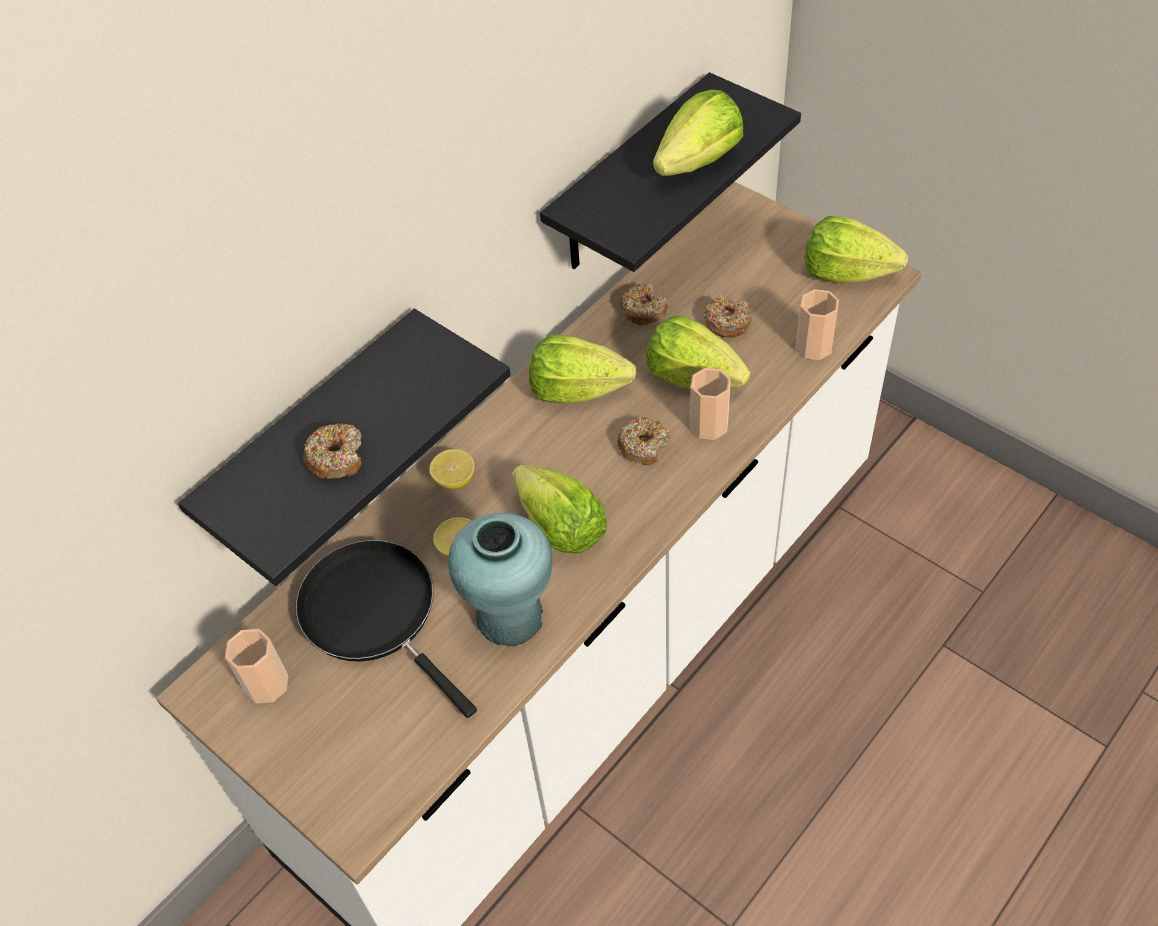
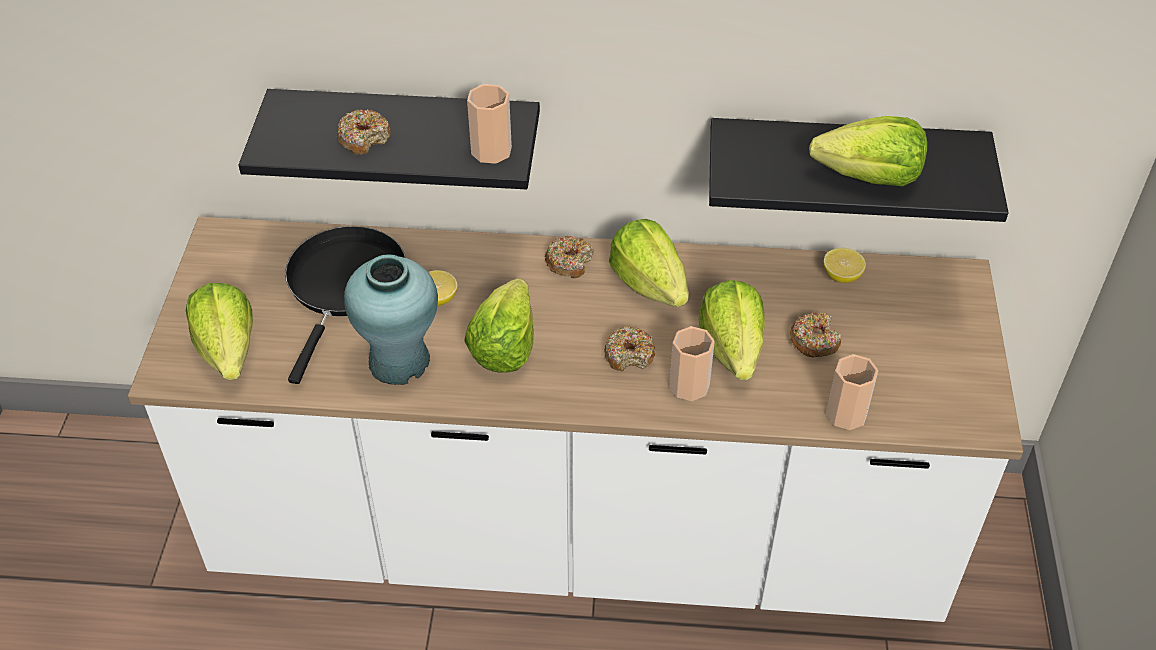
camera: 50 degrees right, 5 degrees down
cup [225,629,288,703] -> cup moved to [467,84,512,164]
lemon [429,449,475,489] -> lemon moved to [823,248,866,283]
donut [620,282,668,326] -> donut moved to [545,236,594,278]
lettuce [804,216,908,283] -> lettuce moved to [186,283,253,380]

